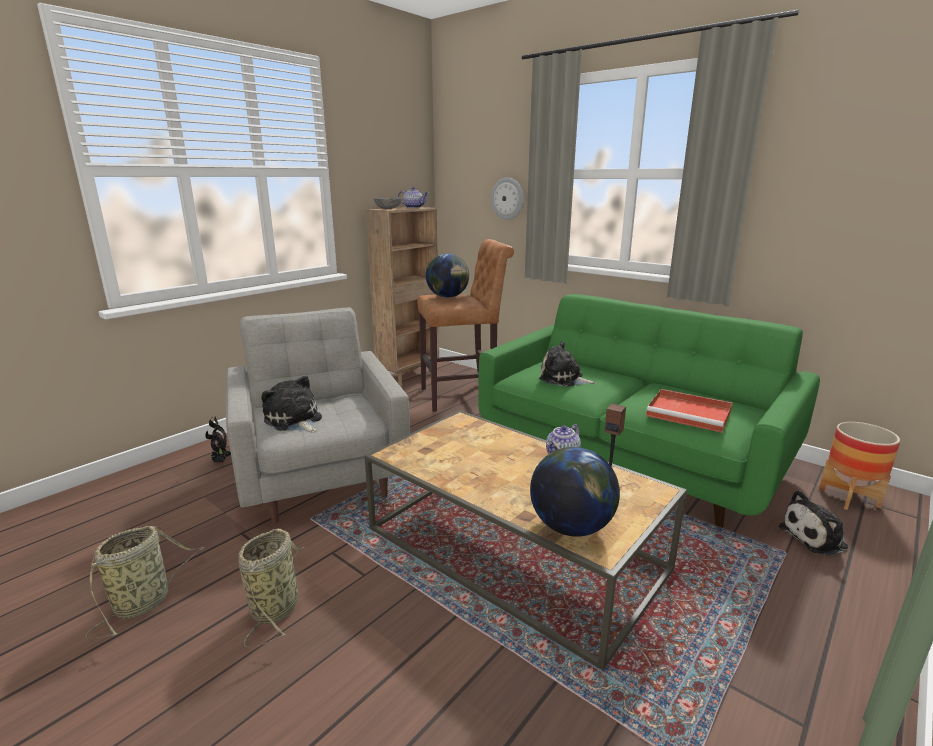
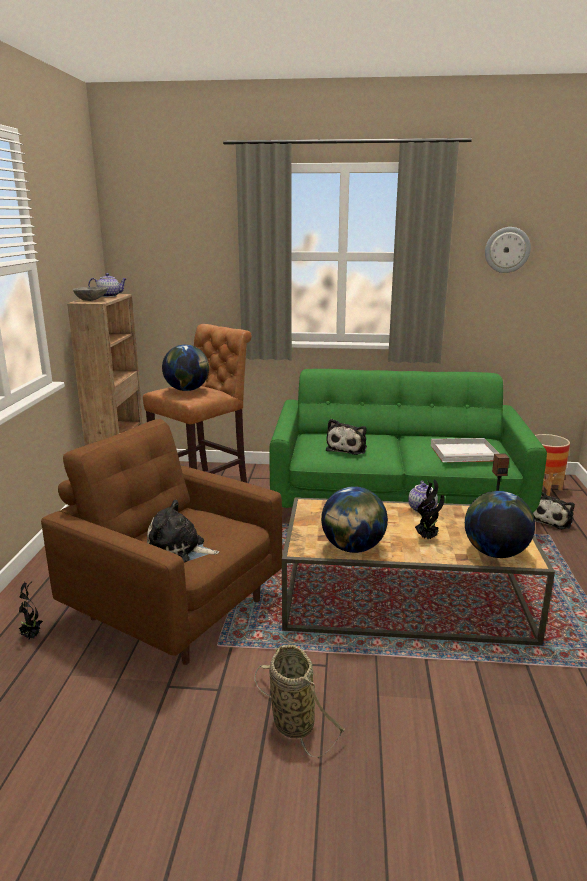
camera: 35 degrees left, 0 degrees up
basket [86,526,205,639] -> none
grey armchair [226,308,410,523] -> brown armchair [41,419,282,665]
wall clock [491,177,524,220] -> wall clock moved to [485,227,531,273]
plush toy [539,341,597,387] -> plush toy turned 60 degrees counterclockwise [326,419,367,455]
red tray [646,389,732,433] -> white tray [431,438,500,462]
none -> globe [321,486,388,553]
none -> potted plant [415,479,444,540]

